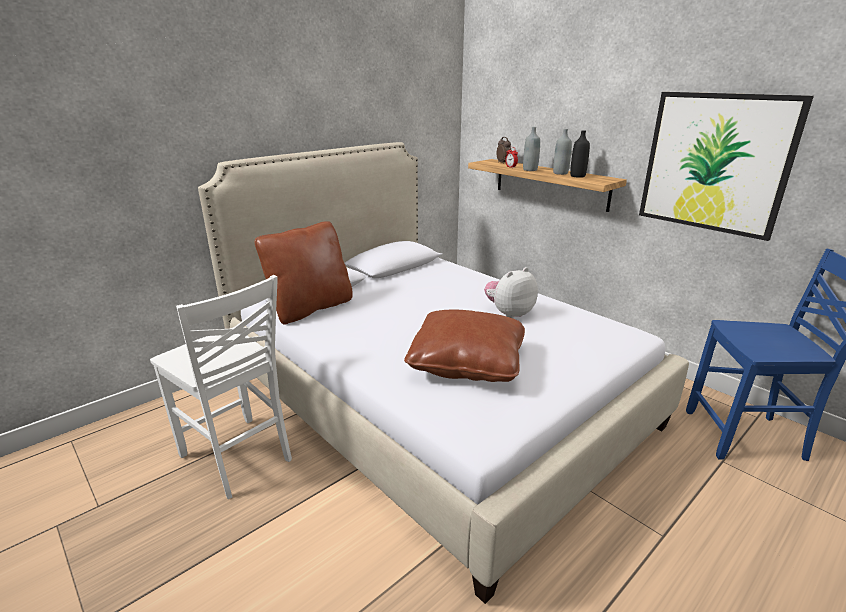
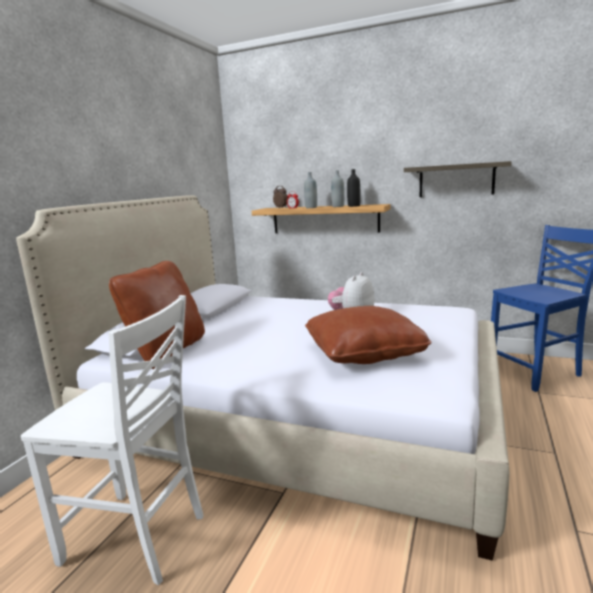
camera: 25 degrees left, 10 degrees down
picture [639,92,814,241] -> shelf [404,161,512,197]

